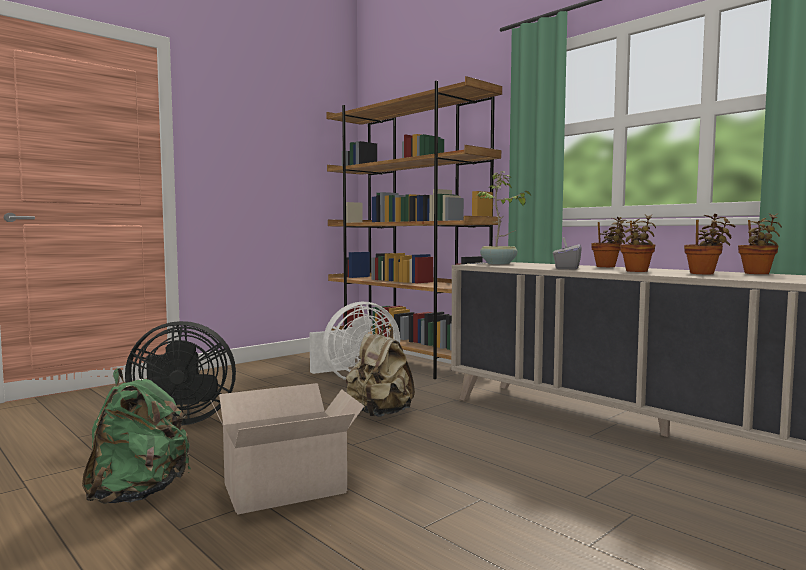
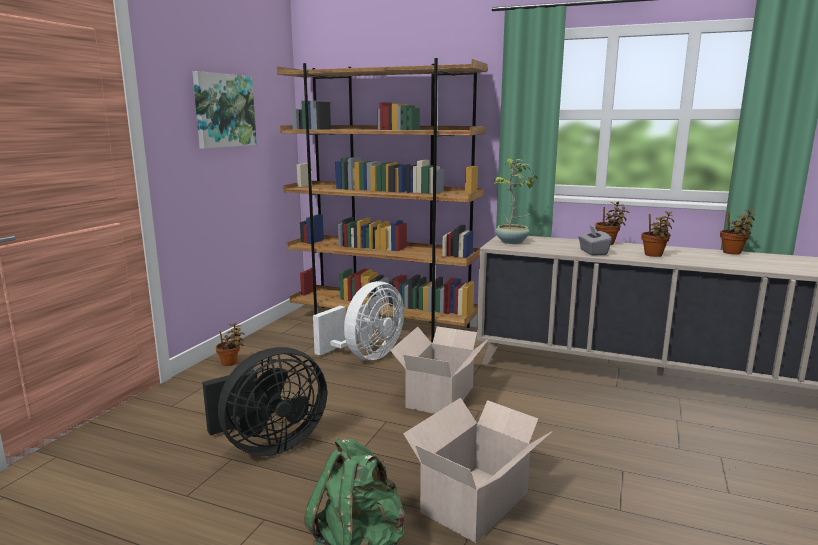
camera: 25 degrees left, 10 degrees up
beige backpack [346,326,415,417] -> cardboard box [390,326,490,414]
potted plant [684,214,736,274] -> potted plant moved to [216,323,245,366]
none -> picture [192,71,257,149]

